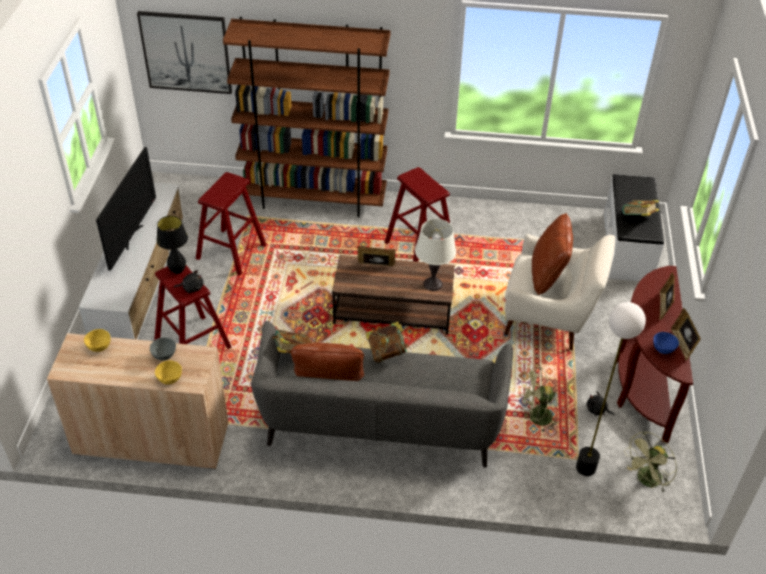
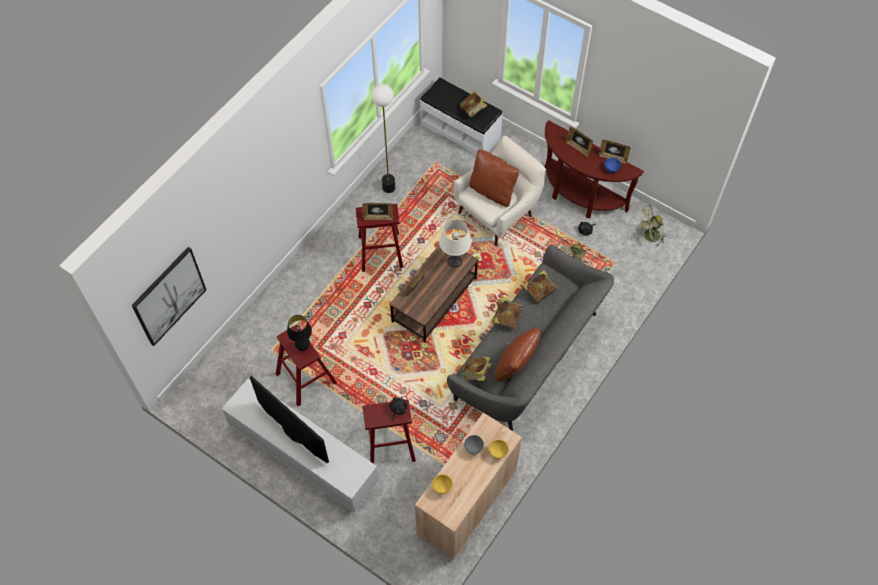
camera: 60 degrees left, 15 degrees up
black table lamp [157,216,188,274] -> black table lamp moved to [287,315,312,351]
brown bookcase [223,17,391,217] -> none
floor lamp [576,302,646,476] -> floor lamp moved to [371,84,395,193]
green fan [624,431,677,493] -> green fan turned 75 degrees clockwise [636,205,666,246]
none -> picture frame [362,203,393,220]
none -> book [523,270,557,303]

